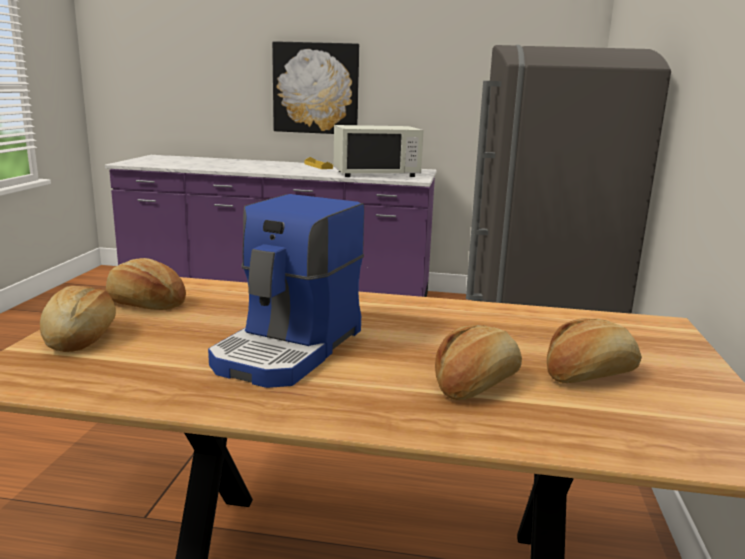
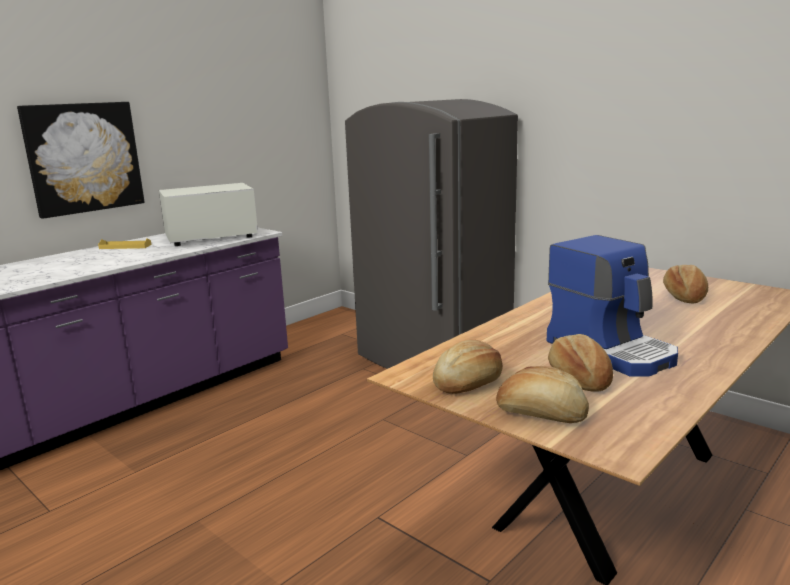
camera: 55 degrees left, 0 degrees up
white microwave [334,125,424,177] -> white microwave turned 135 degrees counterclockwise [159,183,258,246]
bread [435,325,522,400] -> bread moved to [548,334,613,392]

